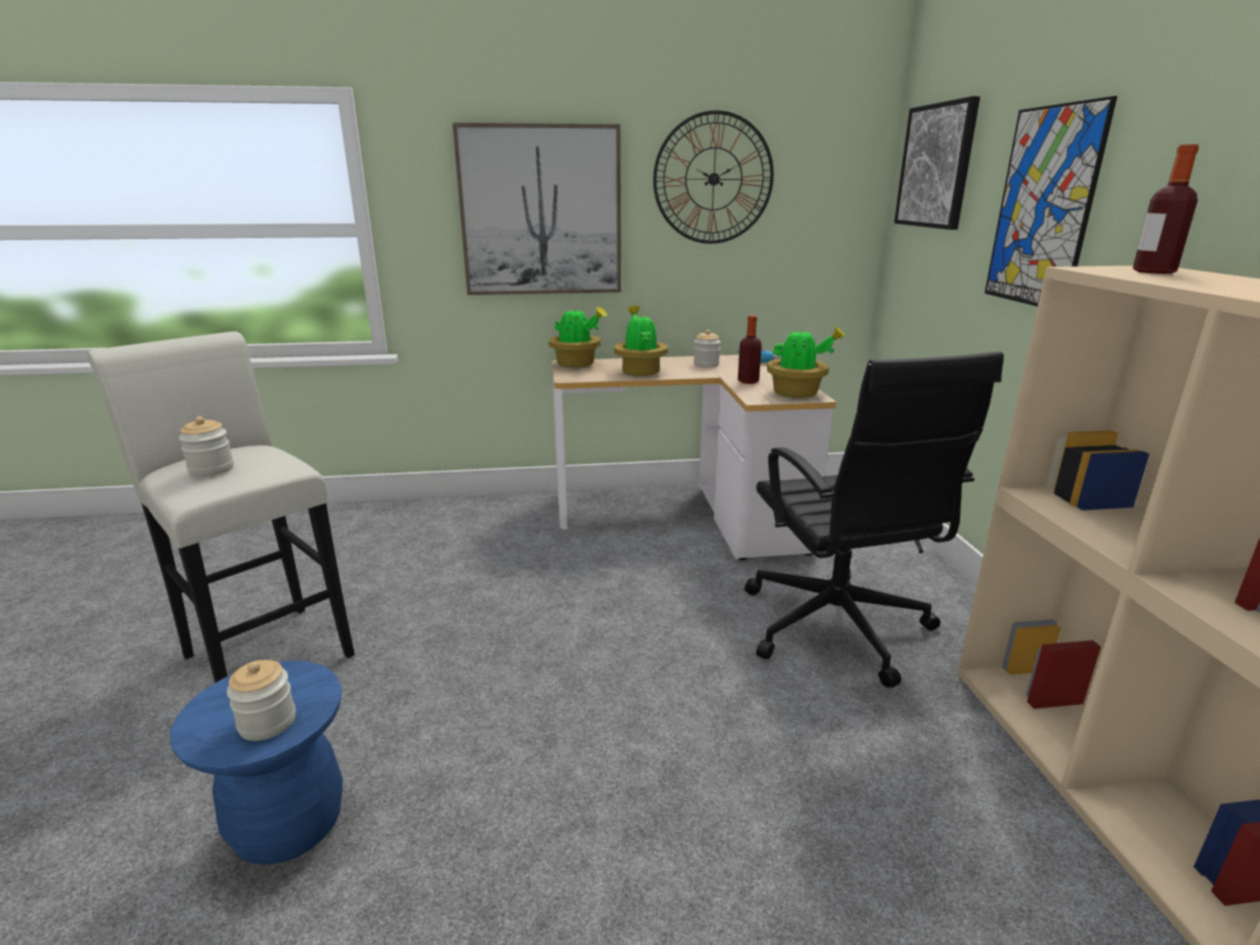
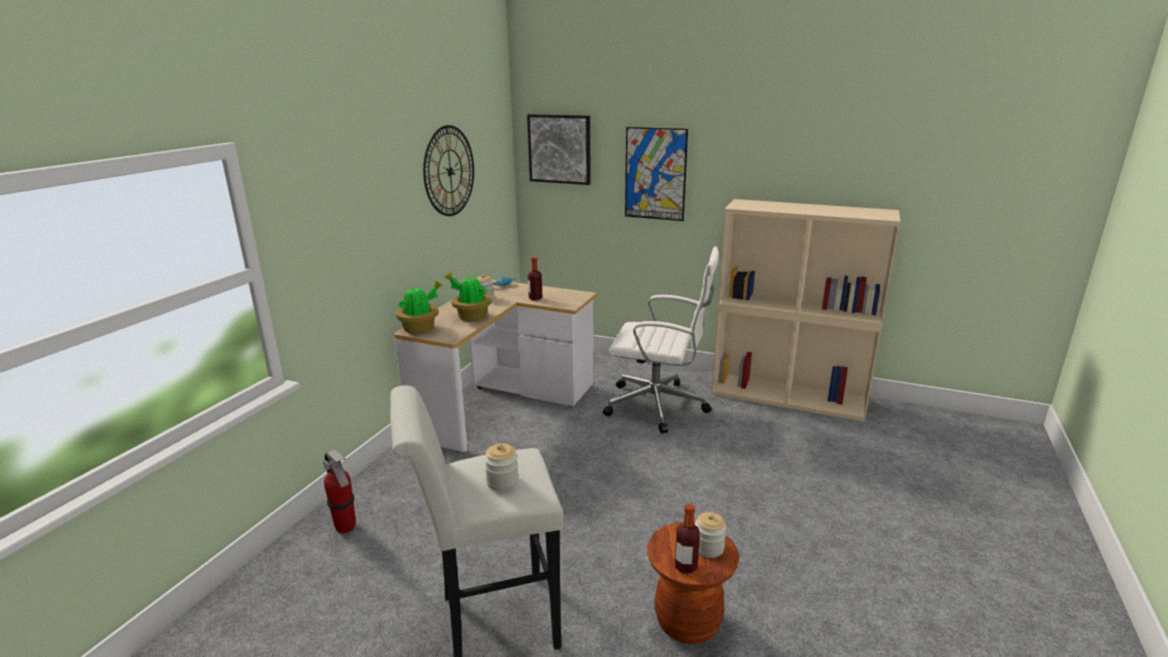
camera: 60 degrees left, 0 degrees up
blue stool [170,660,343,865] -> brown stool [647,522,739,644]
picture [452,123,621,295] -> none
black office chair [744,352,1004,688] -> white office chair [603,246,719,433]
potted plant [767,326,846,398] -> none
bottle [1133,144,1199,274] -> bottle moved to [675,504,700,574]
none -> fire extinguisher [323,450,356,533]

